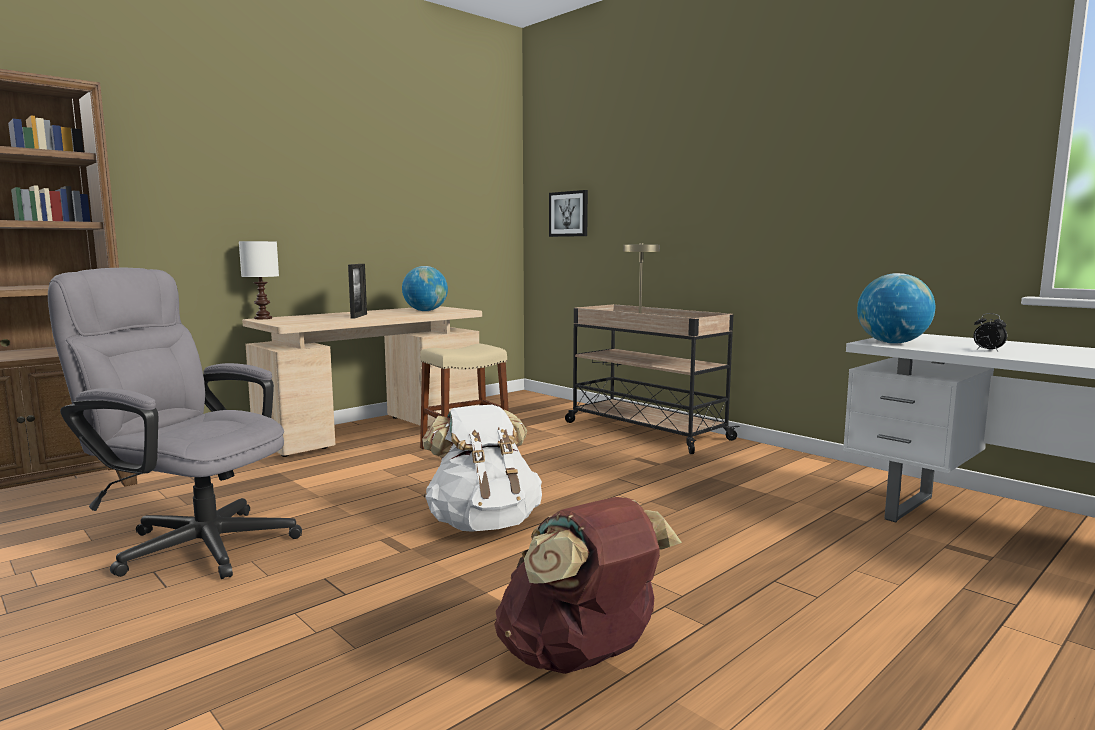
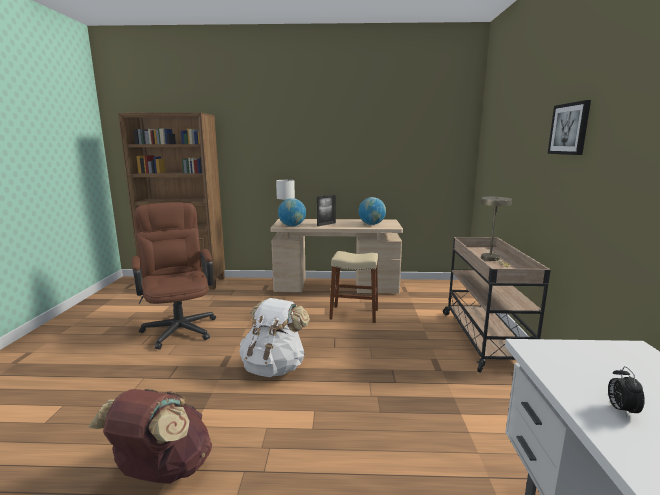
camera: 45 degrees right, 5 degrees up
grey office chair [48,268,302,579] -> brown office chair [132,202,216,349]
picture [549,190,588,237] -> picture moved to [548,100,591,155]
globe [857,273,935,344] -> globe moved to [278,198,306,226]

